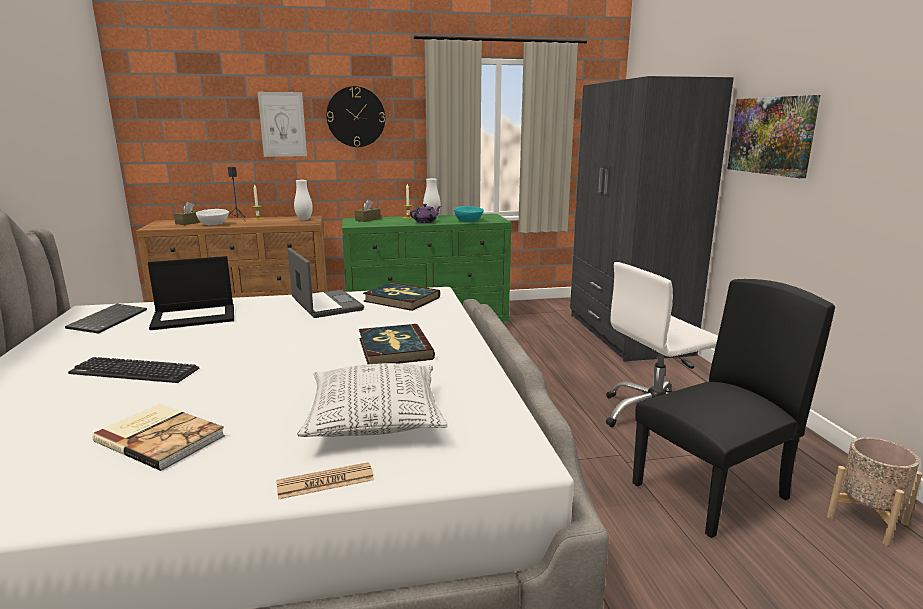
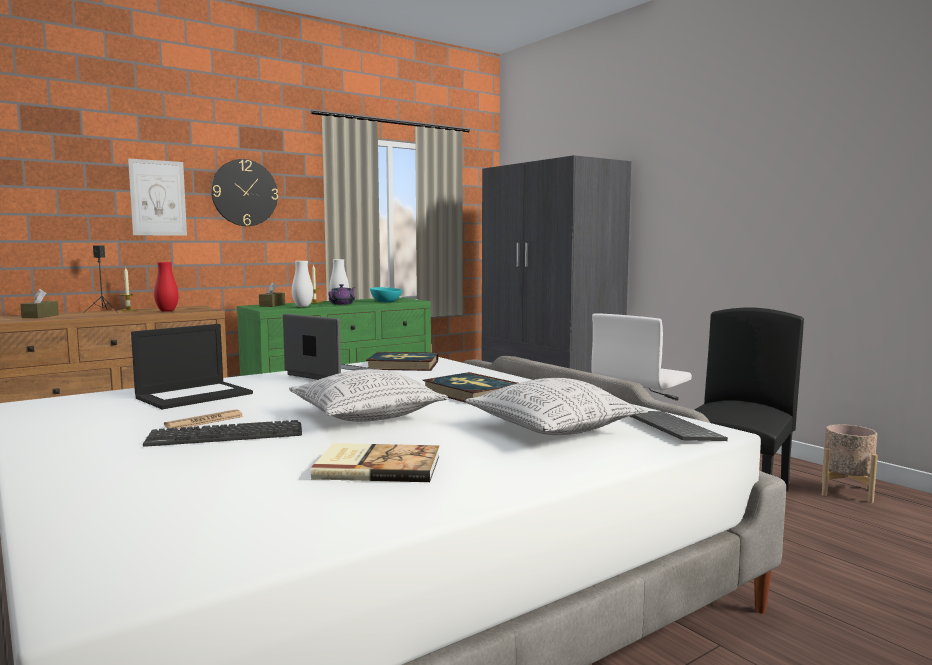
camera: 25 degrees left, 10 degrees down
keyboard [65,304,147,334] -> keyboard moved to [630,411,728,441]
white bowl [196,209,229,225] -> none
newspaper [276,462,374,500] -> newspaper moved to [164,409,244,429]
white vase [294,180,313,220] -> white vase moved to [292,261,313,307]
picture [727,95,820,178] -> none
none -> red vase [154,262,179,312]
none -> pillow [289,369,448,422]

